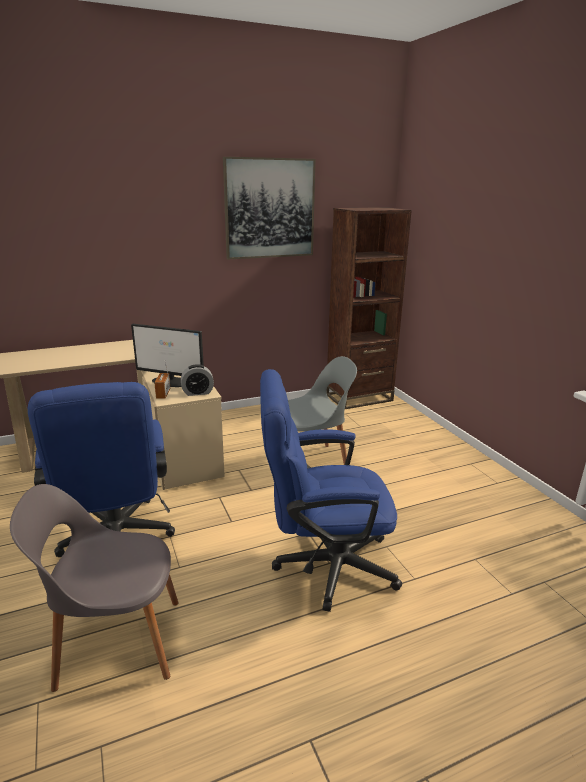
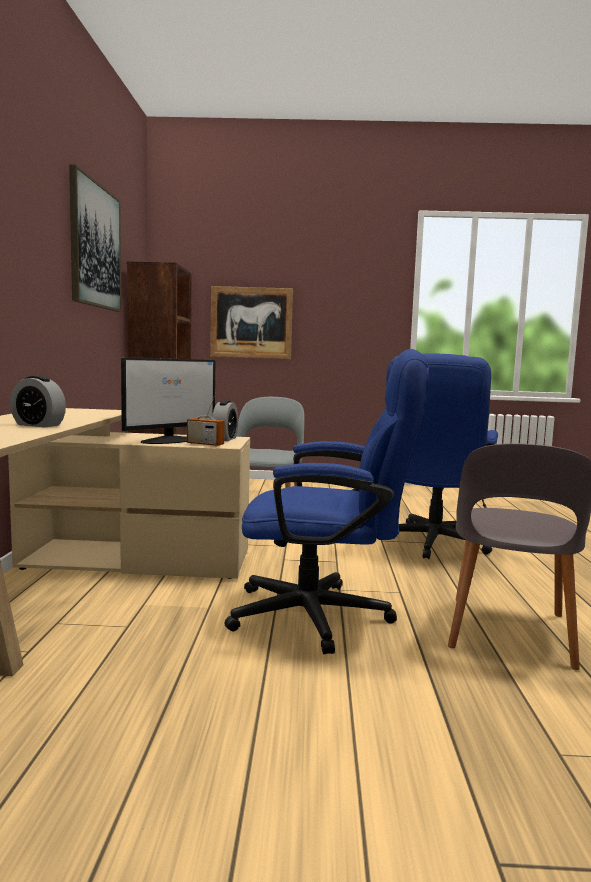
camera: 65 degrees left, 15 degrees down
none -> alarm clock [10,376,66,427]
none -> picture [210,286,293,359]

